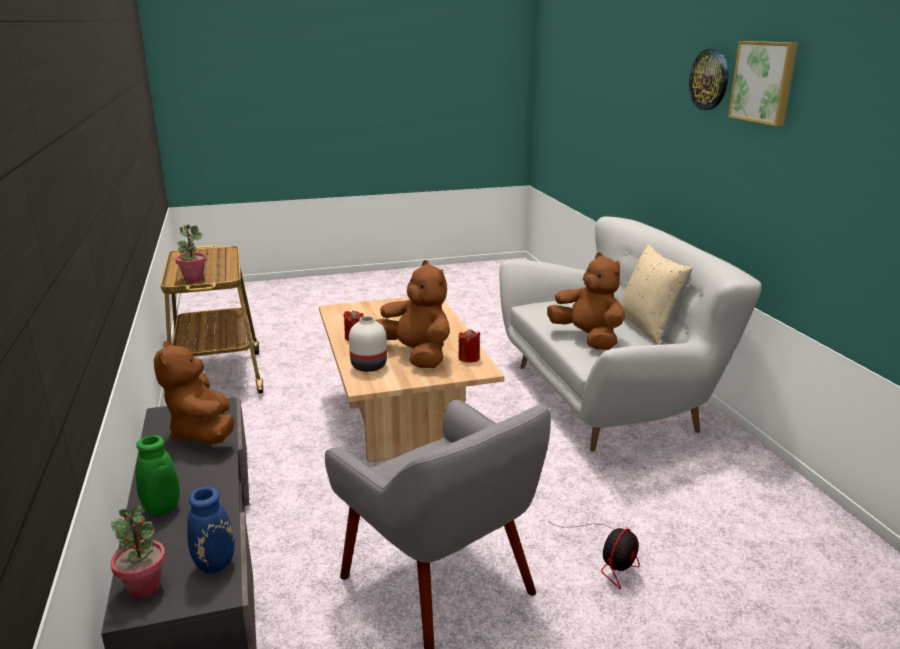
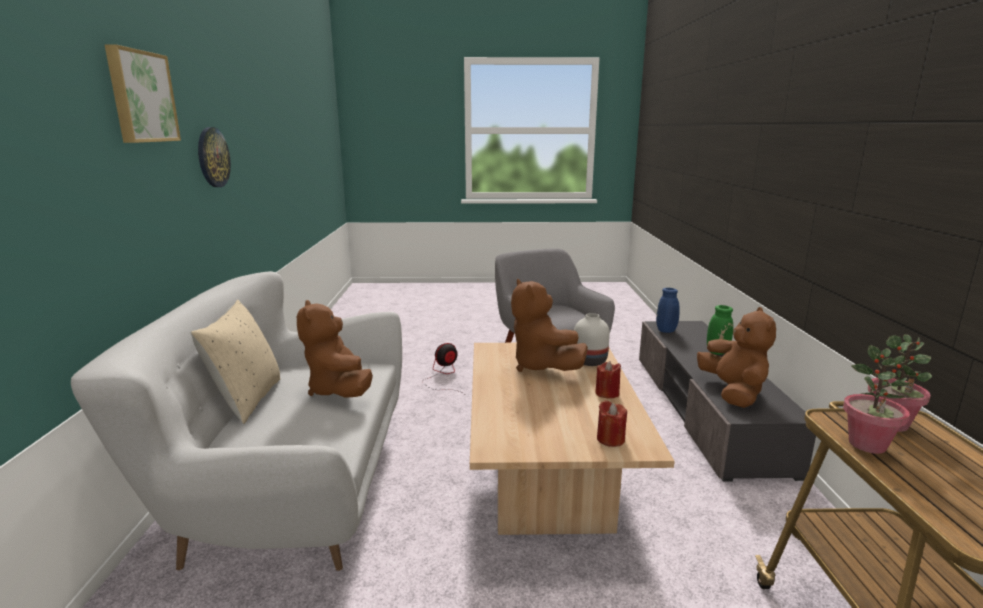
camera: 165 degrees left, 5 degrees down
potted plant [110,505,166,599] -> potted plant moved to [843,345,910,454]
red candle [458,329,480,362] -> red candle moved to [597,400,627,447]
wall clock [689,49,728,110] -> wall clock moved to [198,127,231,187]

